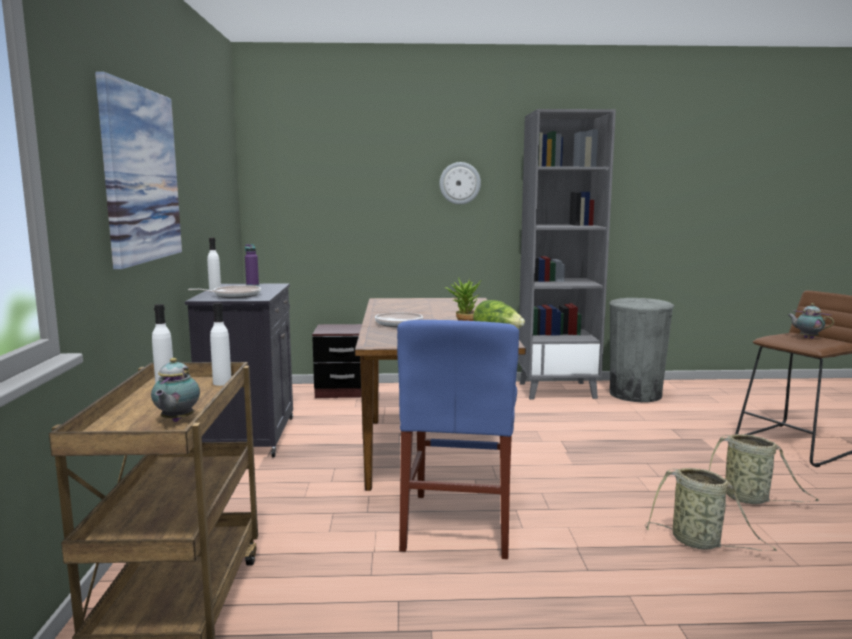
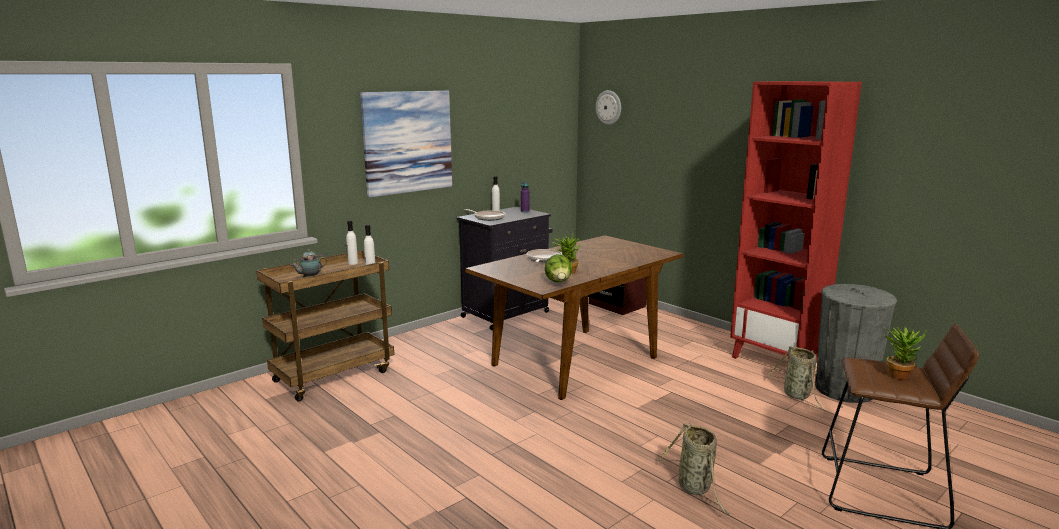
camera: 50 degrees right, 5 degrees up
blue chair [397,320,519,559] -> none
wall clock [439,162,481,204] -> wall clock moved to [595,90,621,125]
grey bookcase [518,109,616,400] -> red bookcase [730,81,862,363]
basket [645,468,777,551] -> basket moved to [767,346,825,411]
teapot [788,303,834,339] -> potted plant [884,327,927,380]

